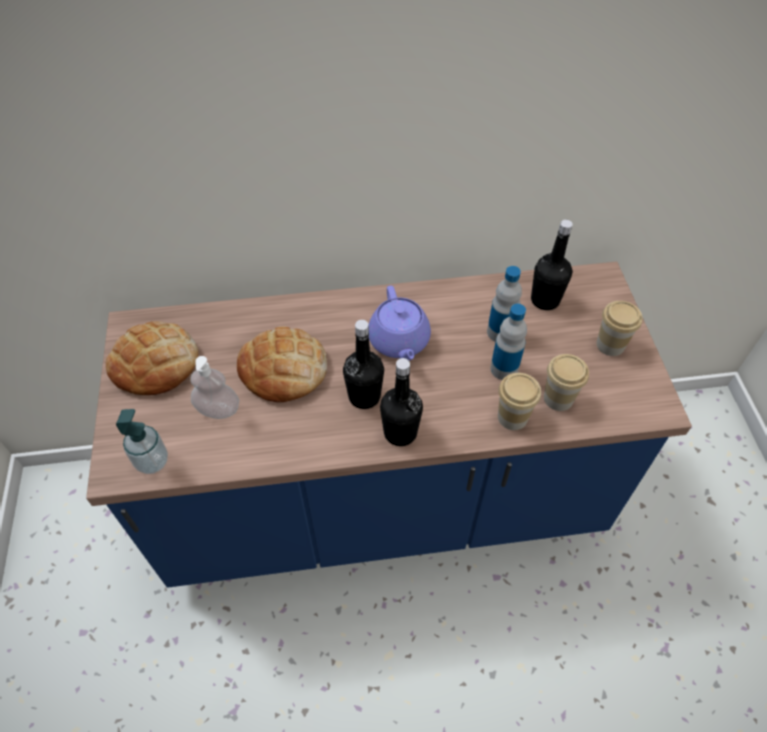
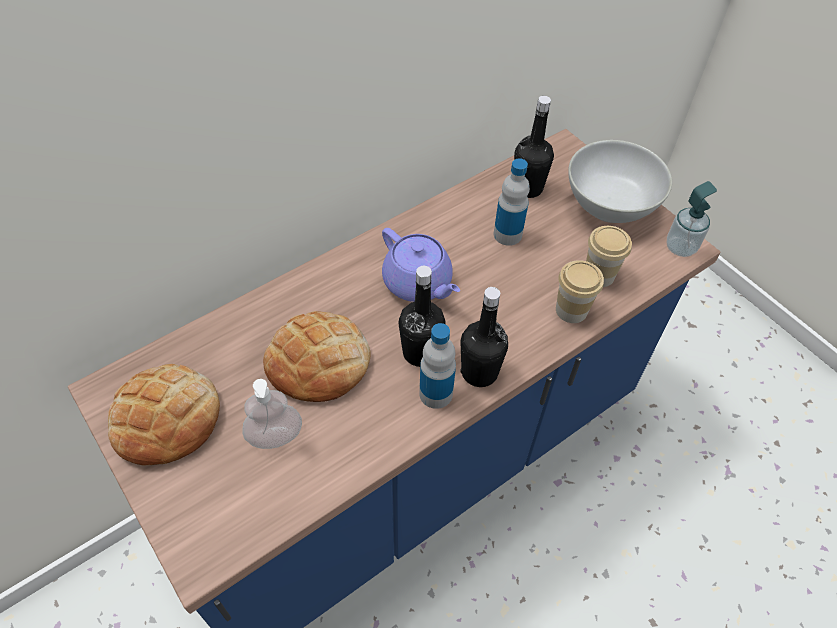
camera: 30 degrees left, 0 degrees up
soap dispenser [116,409,168,474] -> soap dispenser moved to [667,181,717,257]
bottle [490,304,527,380] -> bottle moved to [419,323,456,409]
cup [596,301,643,356] -> white bowl [568,140,672,223]

